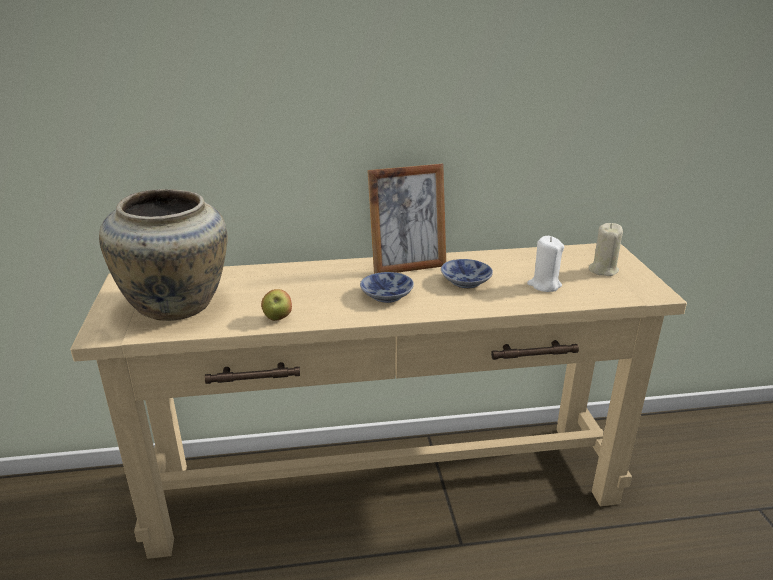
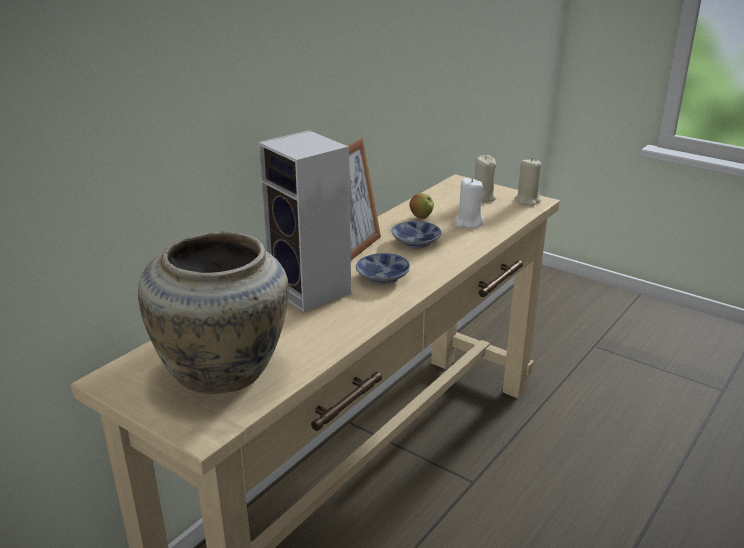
camera: 45 degrees left, 0 degrees up
apple [261,289,292,321] -> apple moved to [409,193,434,219]
none -> speaker [258,130,351,312]
none -> beige candle [515,158,541,206]

